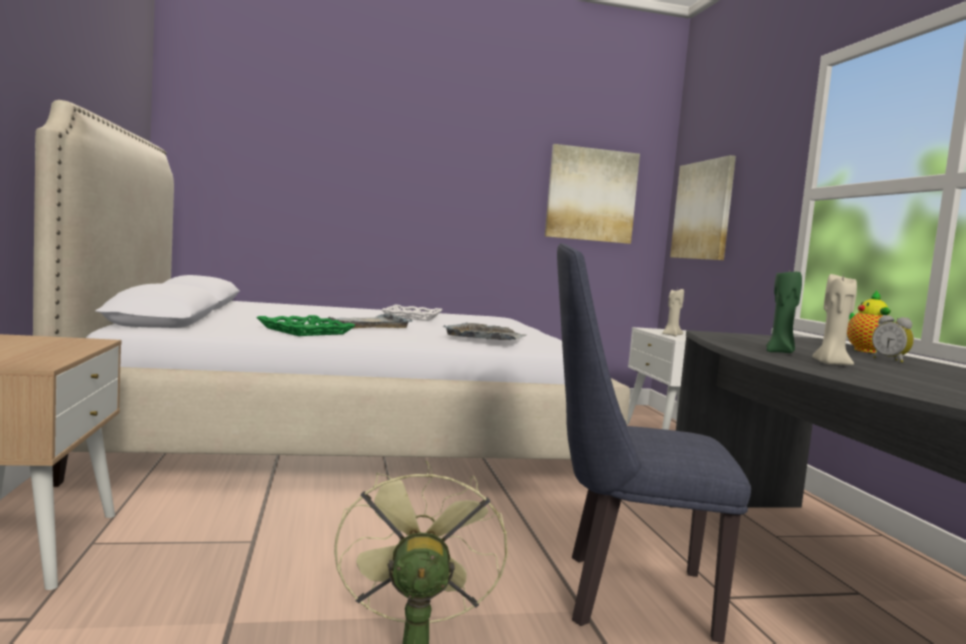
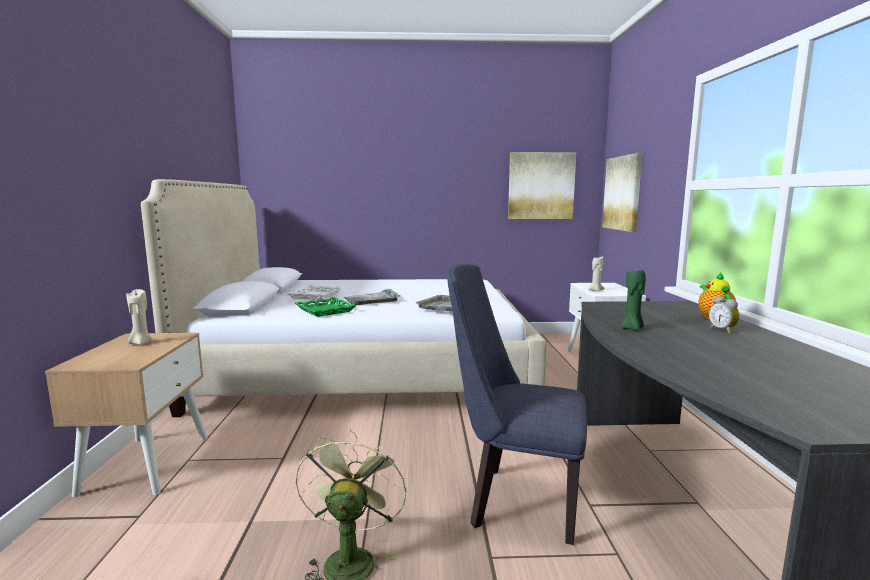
camera: 10 degrees right, 5 degrees up
white tray [381,305,442,321] -> white tray moved to [287,285,342,300]
beige candle [812,274,857,365] -> beige candle moved to [126,289,153,345]

